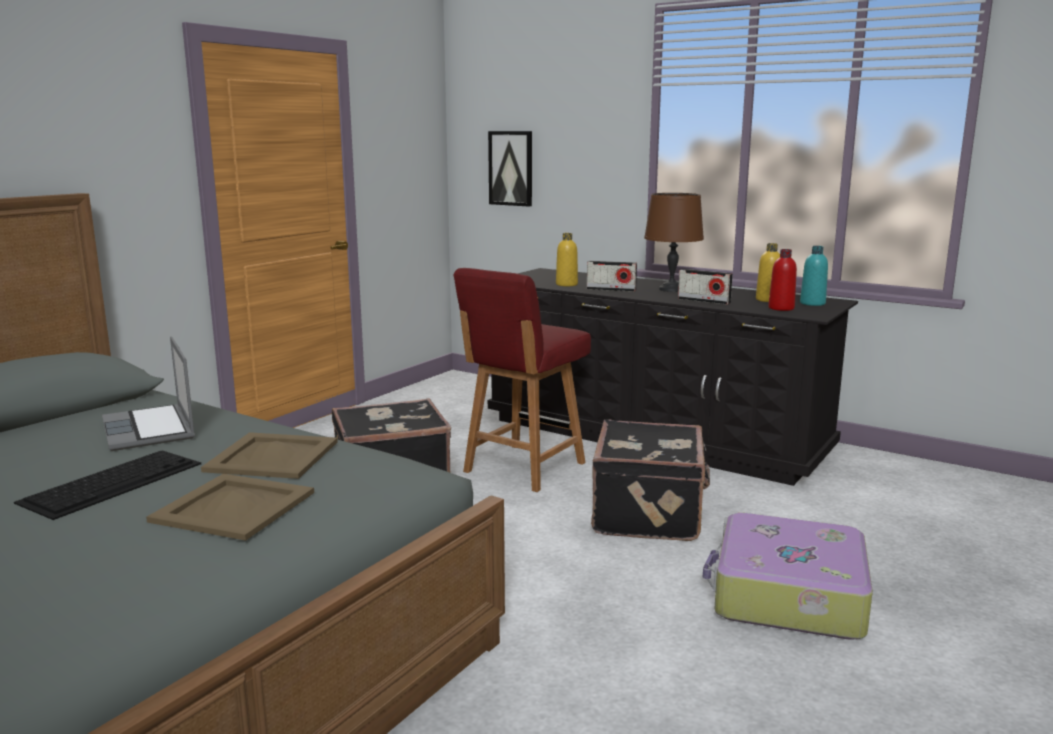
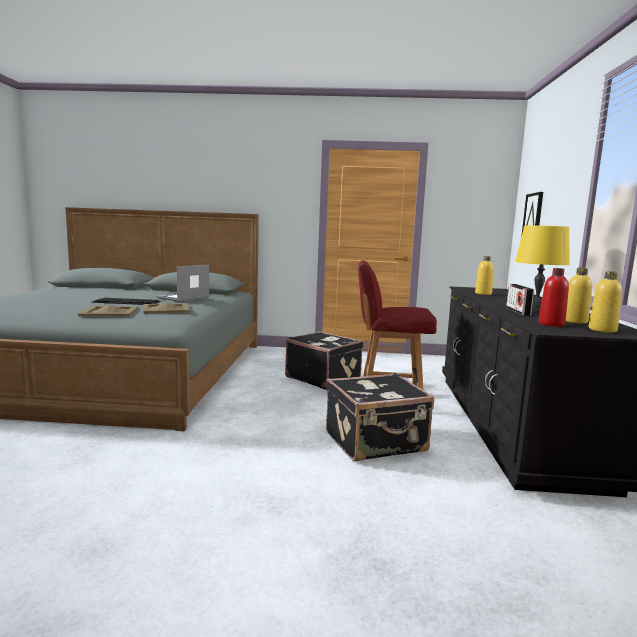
camera: 60 degrees right, 5 degrees down
radio [587,261,637,292] -> none
brown table lamp [644,193,704,292] -> yellow table lamp [515,225,570,308]
suitcase [703,513,873,640] -> none
turquoise bottle [800,246,828,306] -> yellow bottle [588,271,622,333]

